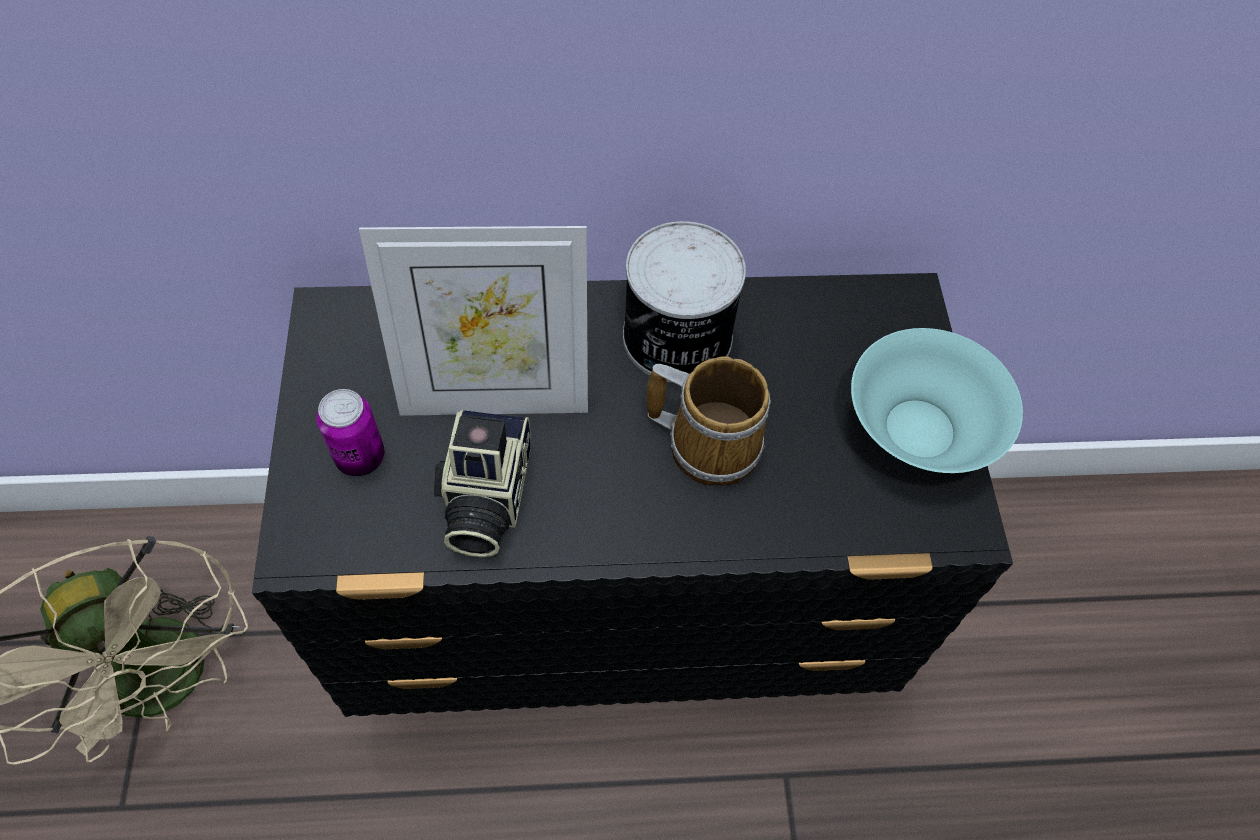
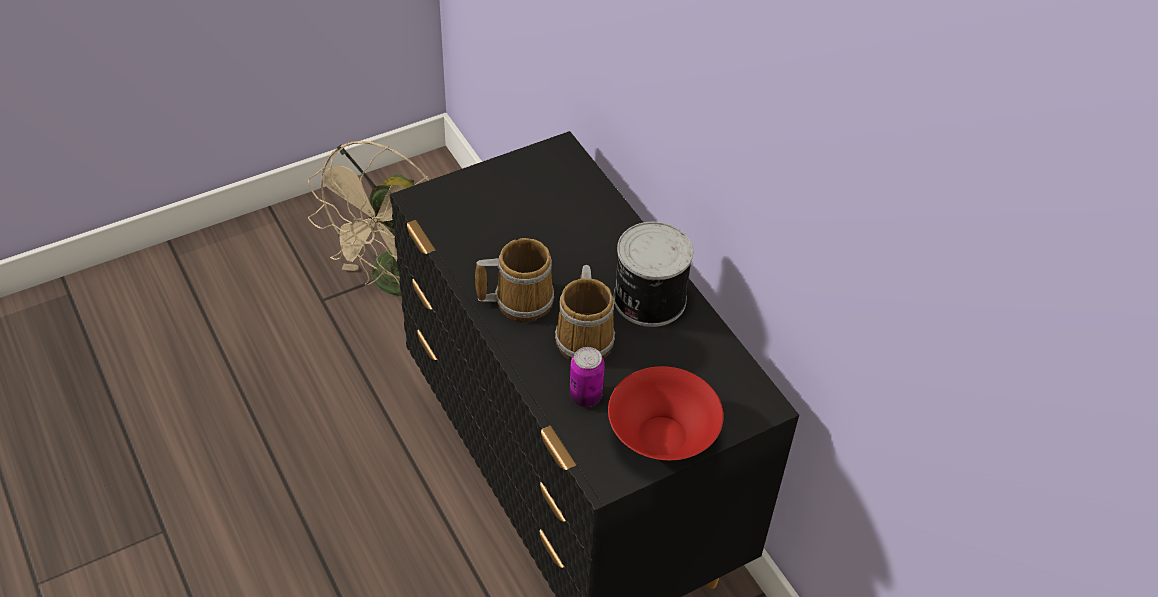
camera: 65 degrees right, 10 degrees down
can [317,389,384,476] -> can moved to [569,347,605,407]
picture frame [359,226,588,416] -> none
camera [434,409,531,557] -> none
turquoise bowl [851,328,1023,473] -> red bowl [608,366,724,460]
none -> mug [475,238,554,322]

